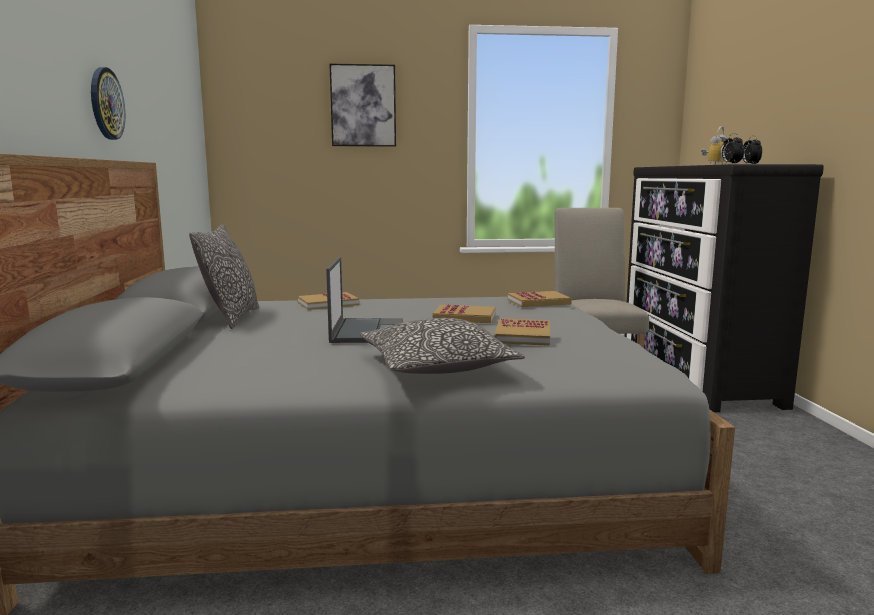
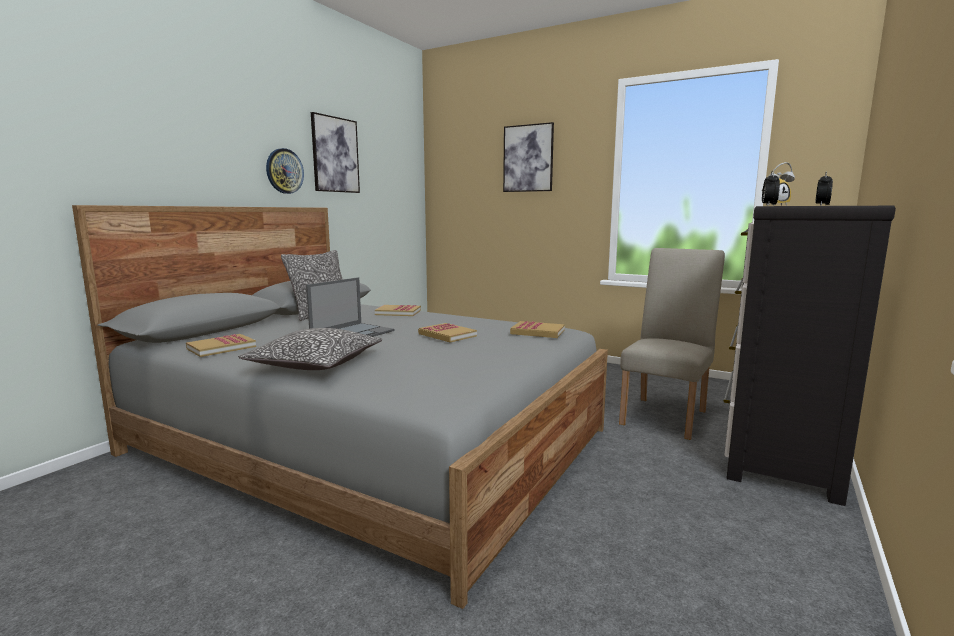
camera: 35 degrees right, 0 degrees up
book [494,318,550,346] -> book moved to [186,334,256,357]
none -> picture [311,112,360,193]

